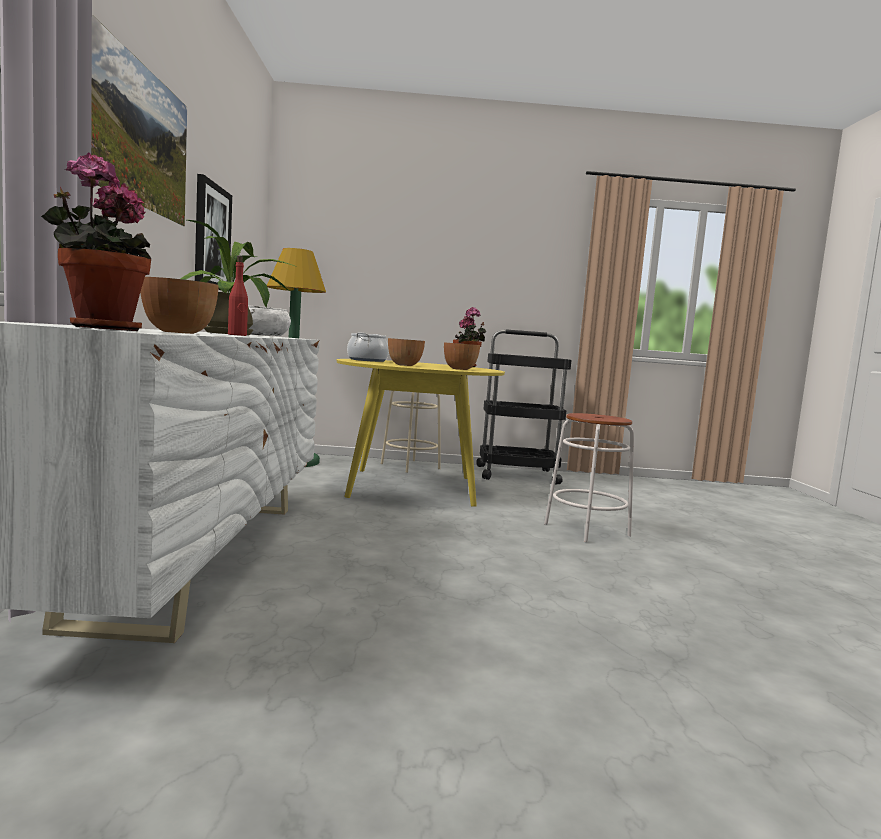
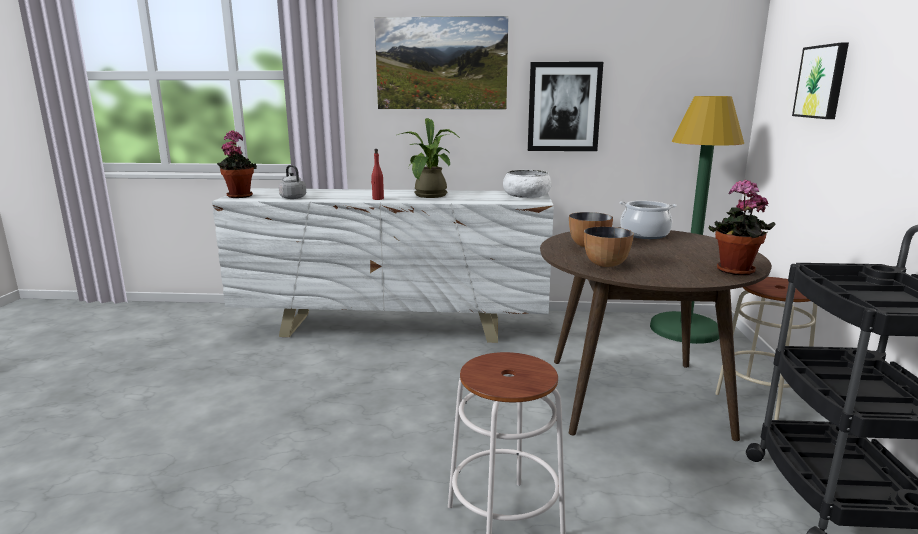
camera: 95 degrees right, 10 degrees up
bowl [140,277,219,334] -> grey kettle [279,165,306,199]
yellow dining table [336,359,505,507] -> brown dining table [540,227,772,441]
none -> picture [792,43,849,119]

